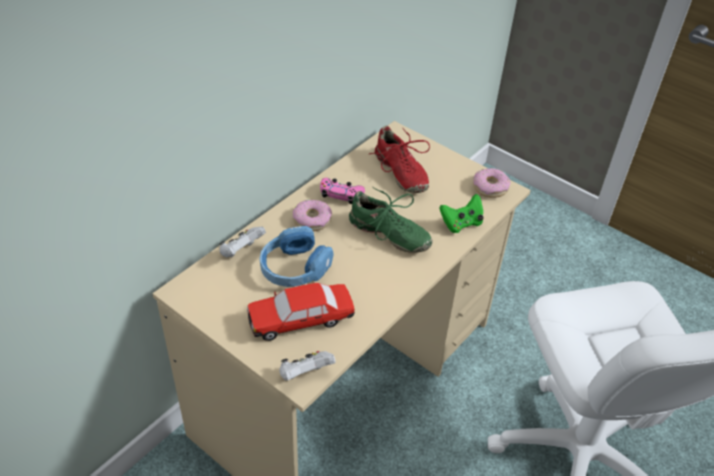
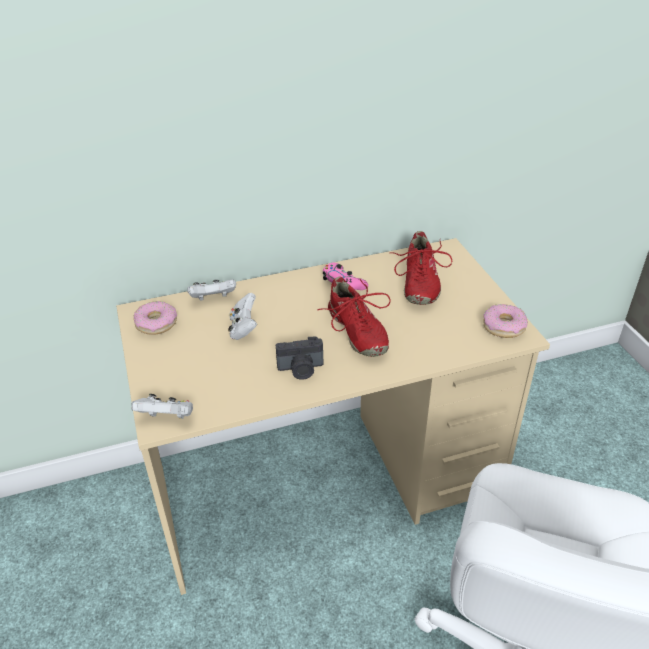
camera: 35 degrees right, 5 degrees down
toy car [247,283,355,341] -> none
blue headphones [259,226,334,287] -> white game controller [228,293,257,340]
donut [293,199,332,231] -> donut moved to [134,301,177,335]
green shoe [349,187,433,253] -> red shoe [318,277,391,357]
green game controller [439,194,484,233] -> none
none -> camera [276,337,323,380]

